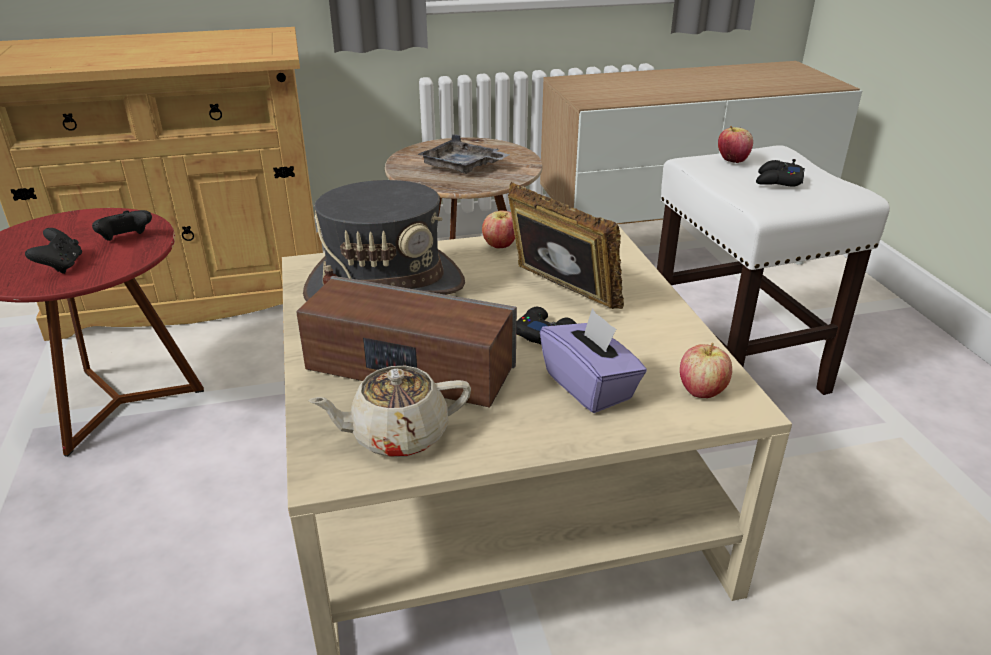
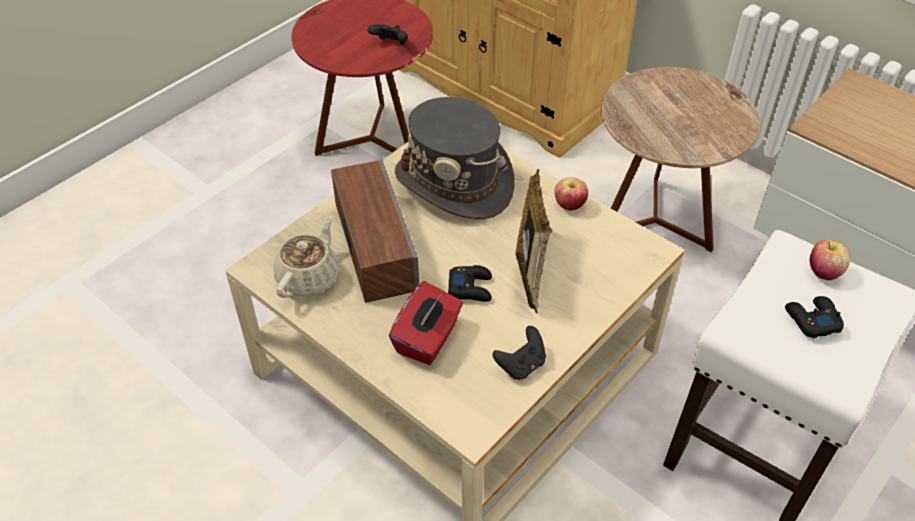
camera: 55 degrees right, 15 degrees up
black game controller [25,228,82,274] -> black game controller moved to [492,326,546,380]
beige teapot [308,366,471,457] -> beige teapot turned 75 degrees clockwise [274,215,339,298]
grey tray [417,134,510,174] -> none
purple tissue box [540,309,647,413] -> red tissue box [389,281,463,365]
apple [680,343,732,398] -> none

